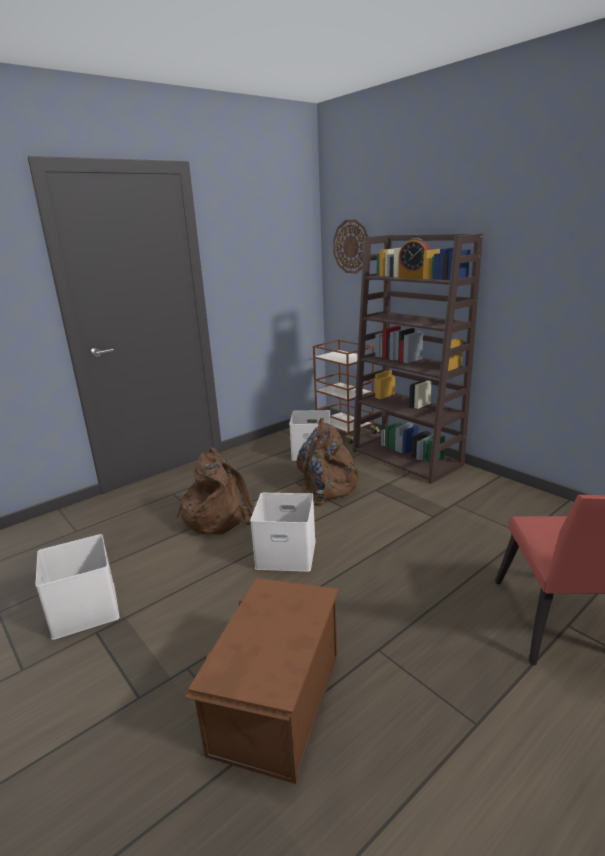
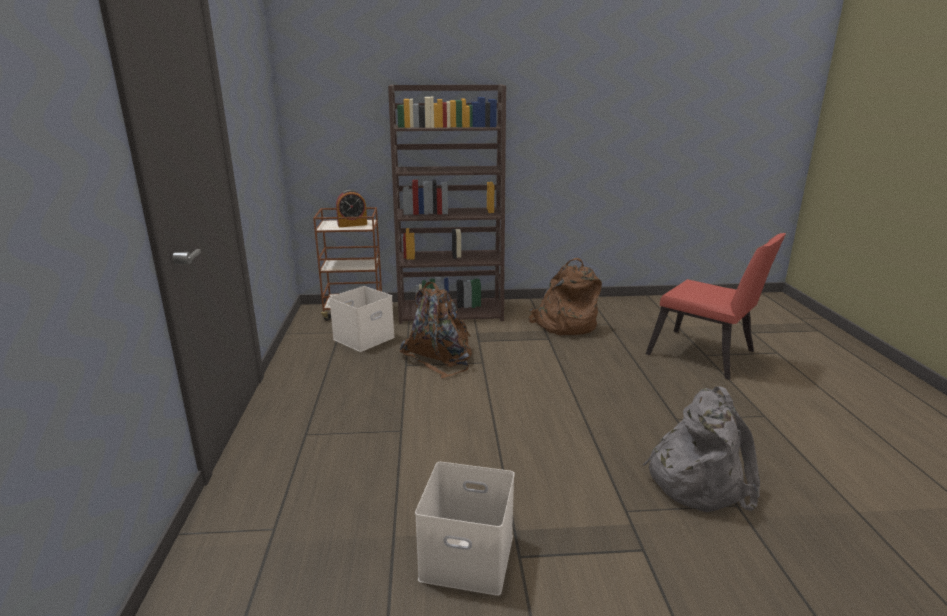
camera: 55 degrees left, 0 degrees up
brown backpack [176,447,254,534] -> brown backpack moved to [529,258,602,335]
brown storage box [184,578,339,784] -> grey backpack [643,386,760,512]
white storage box [250,493,316,572] -> none
wall clock [333,219,369,273] -> none
alarm clock [398,238,431,279] -> alarm clock moved to [336,189,367,227]

